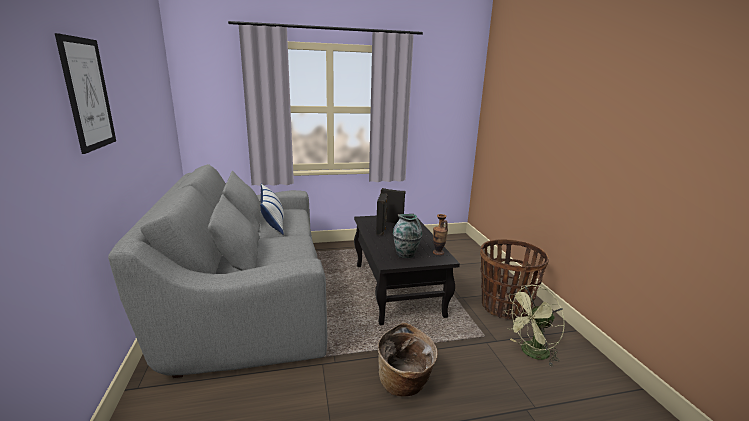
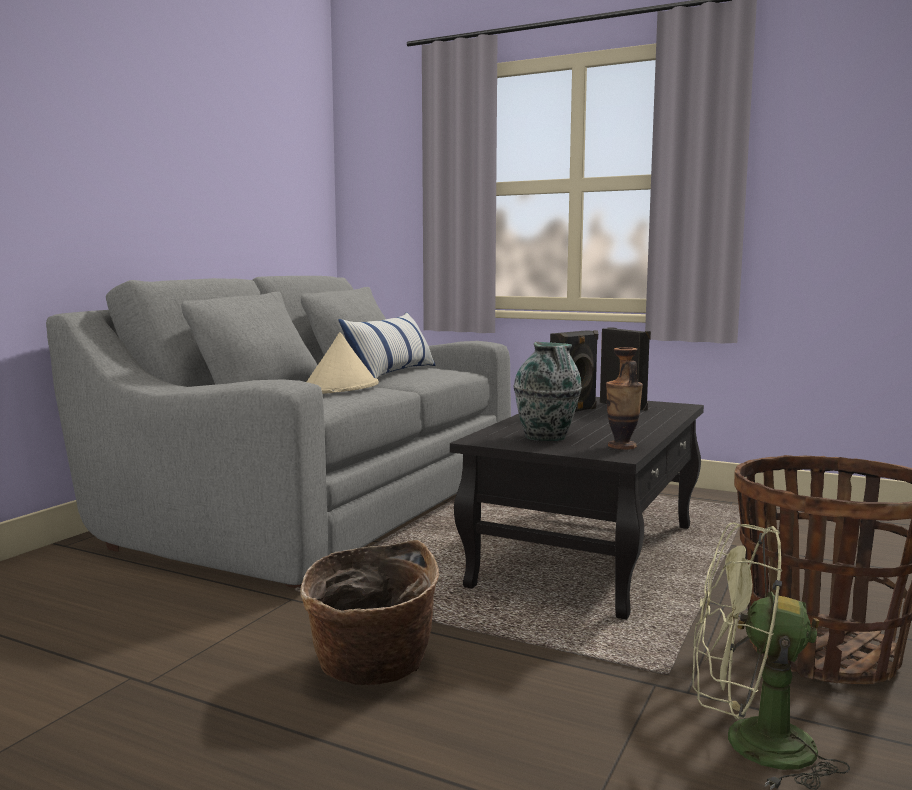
camera: 40 degrees right, 10 degrees down
picture [55,33,116,154] -> none
none -> beige hat [307,332,379,394]

